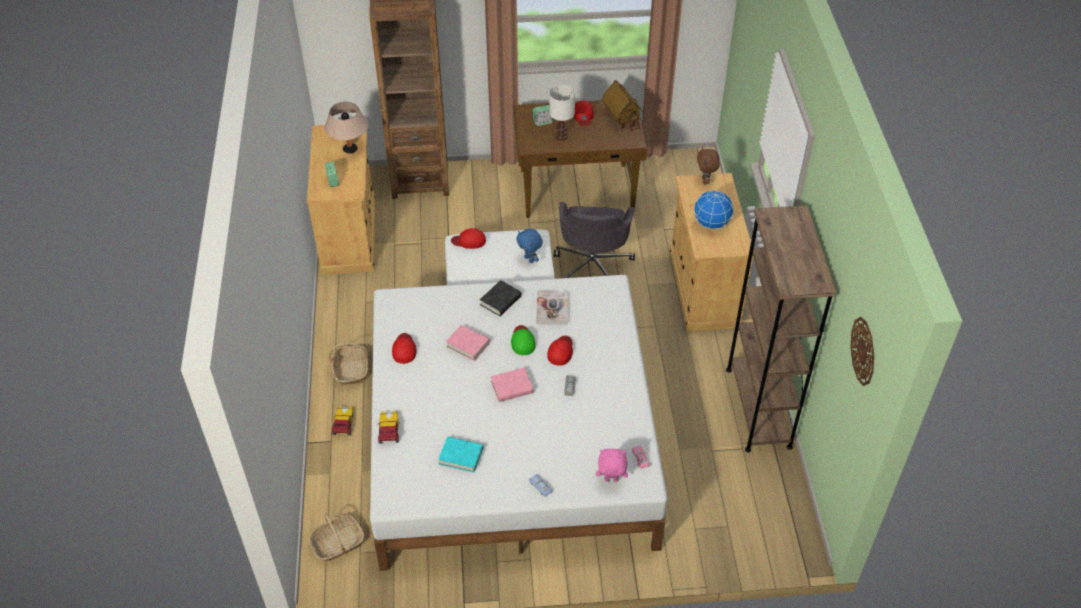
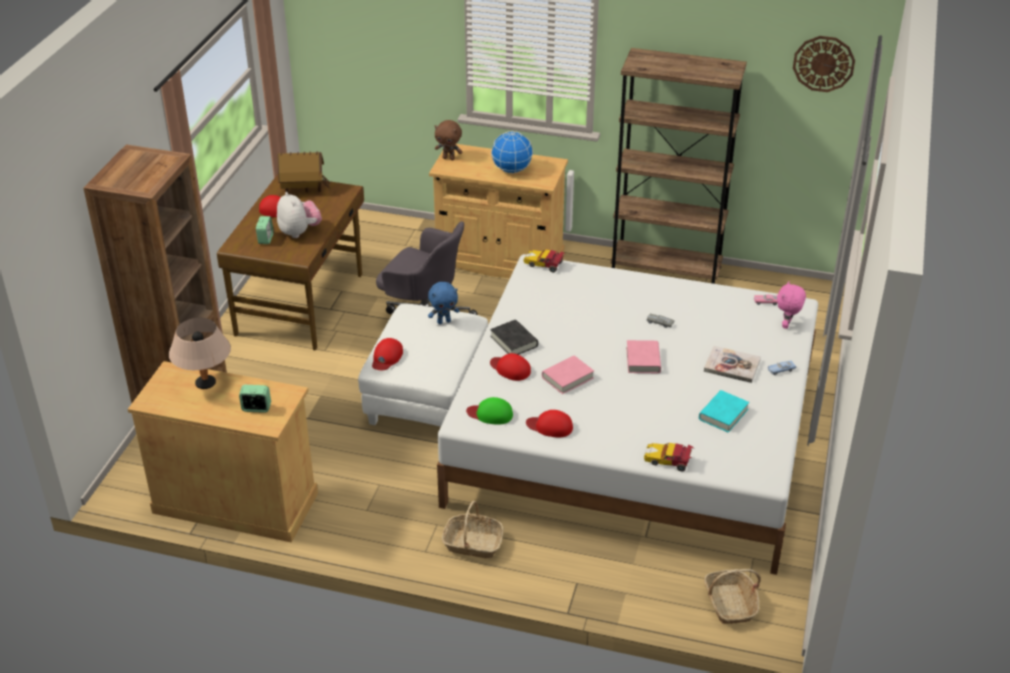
camera: 70 degrees left, 10 degrees down
toy car [332,406,354,435] -> toy car moved to [523,249,565,273]
green cap [511,325,535,355] -> green cap moved to [466,397,513,425]
book [536,291,568,325] -> book moved to [704,346,761,383]
red cap [547,336,573,366] -> red cap moved to [490,353,531,381]
white table lamp [549,85,575,140] -> plush toy [277,192,322,238]

